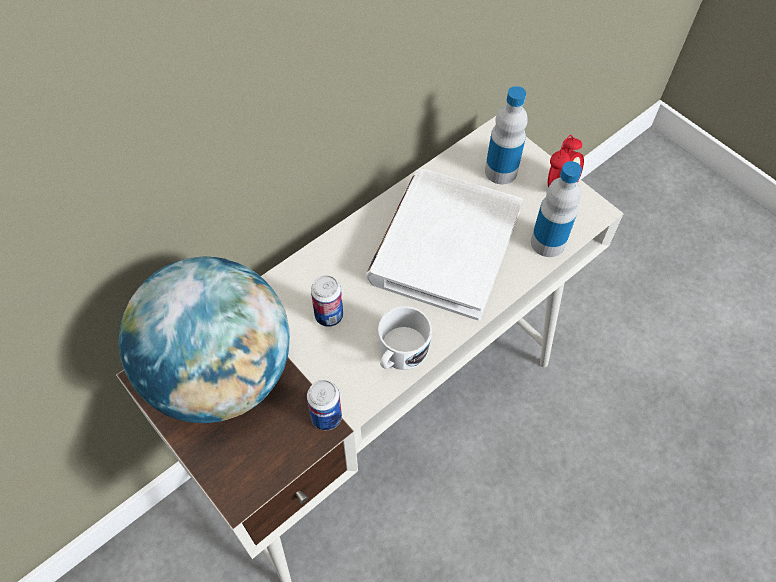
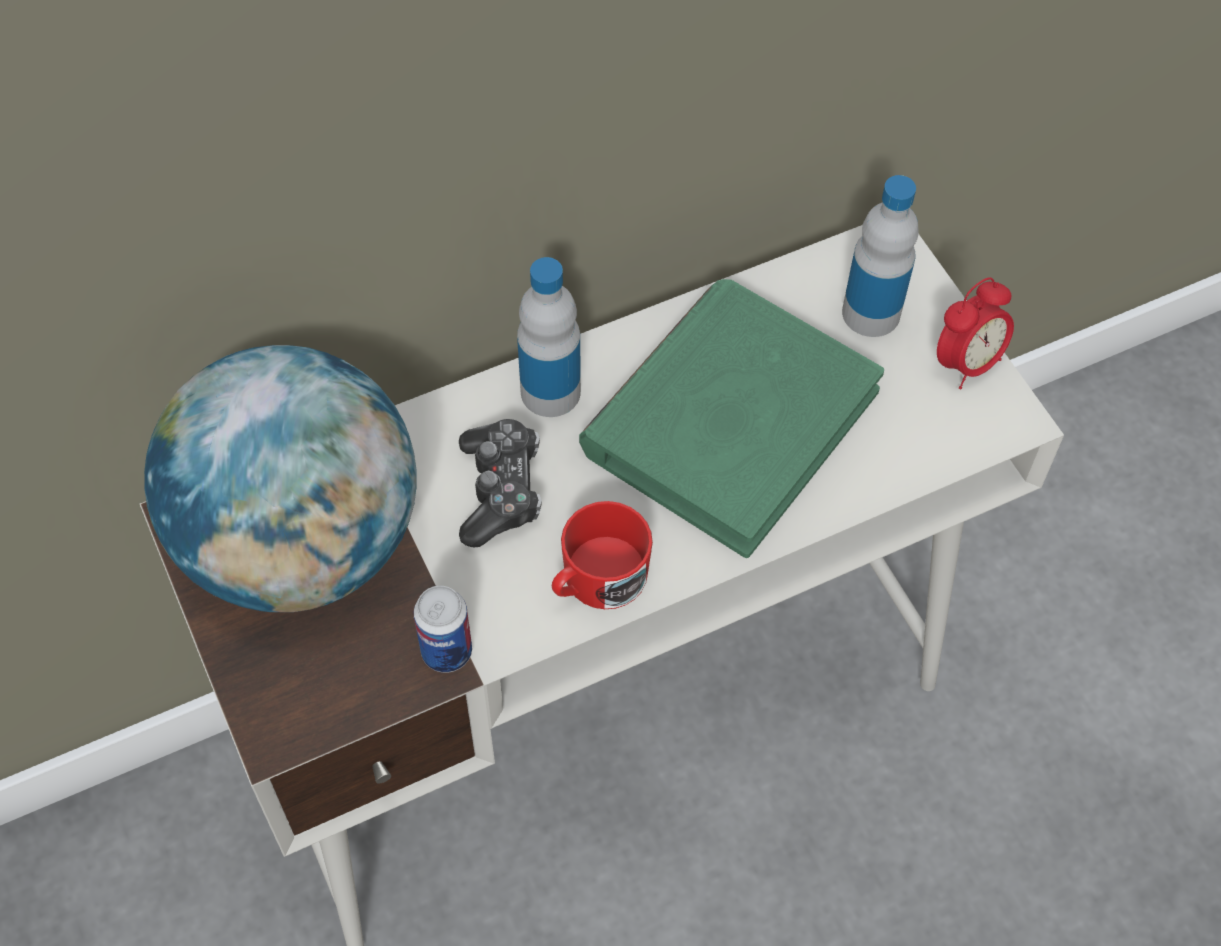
camera: 15 degrees right, 0 degrees up
can [311,275,343,327] -> game controller [459,419,542,547]
white book [366,169,523,321] -> green book [579,279,884,558]
white mug [378,306,432,370] -> red mug [552,501,653,609]
bottle [531,161,582,257] -> bottle moved to [517,257,581,417]

